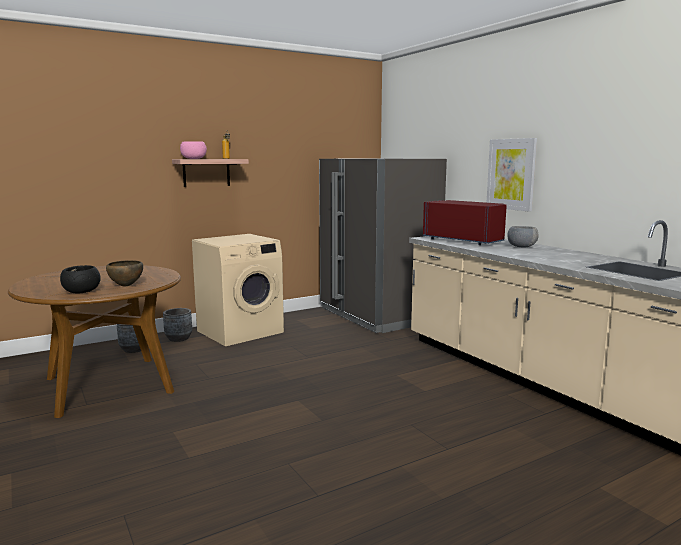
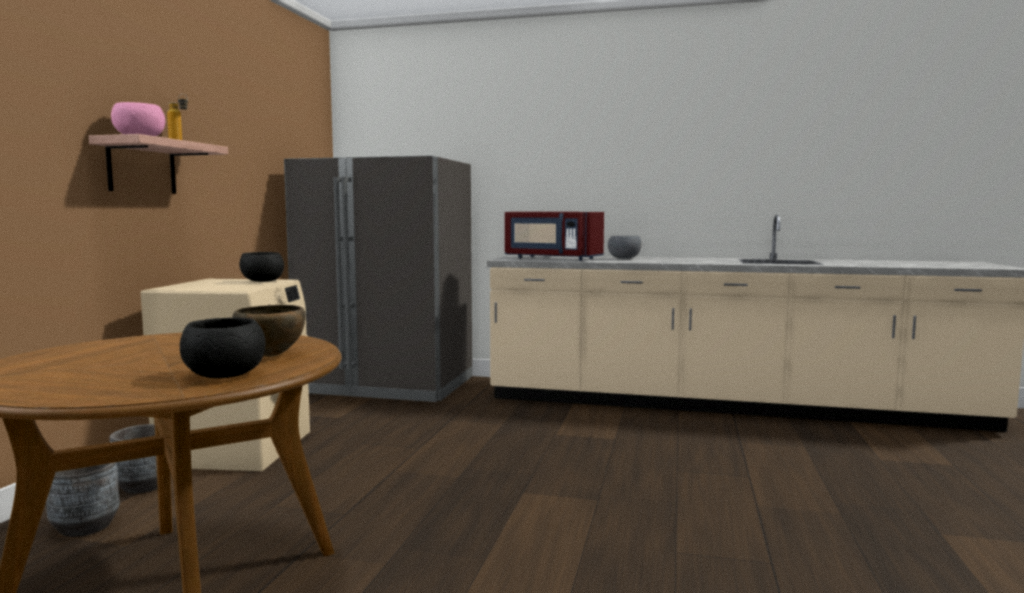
camera: 45 degrees left, 5 degrees down
red microwave [423,200,507,245] -> red microwave turned 150 degrees counterclockwise [505,212,604,260]
picture [486,138,537,212] -> none
none -> black bowl [239,252,284,282]

